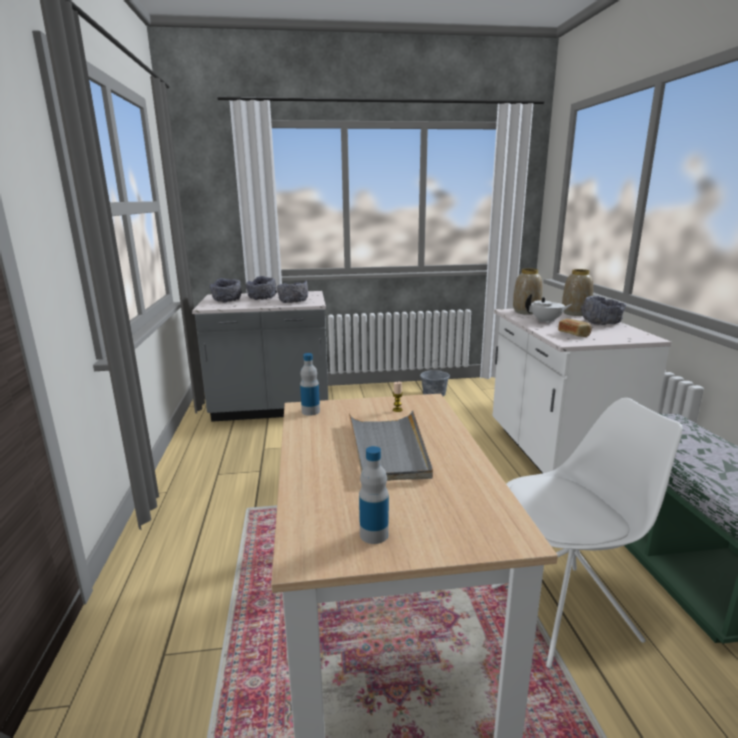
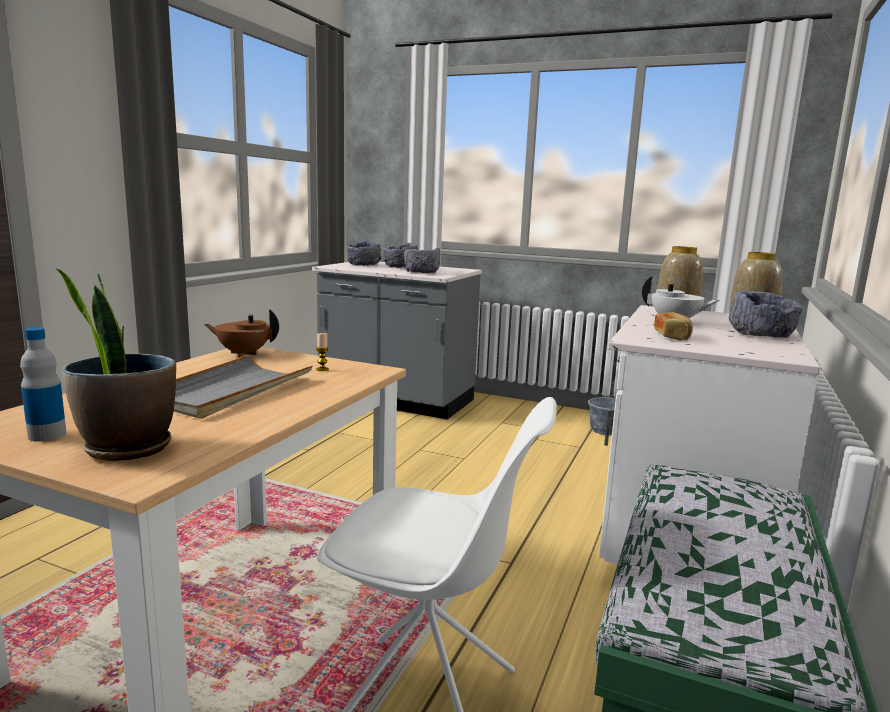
camera: 30 degrees right, 5 degrees down
bottle [300,353,320,416] -> brown teapot [204,310,279,357]
none -> potted plant [57,269,176,461]

